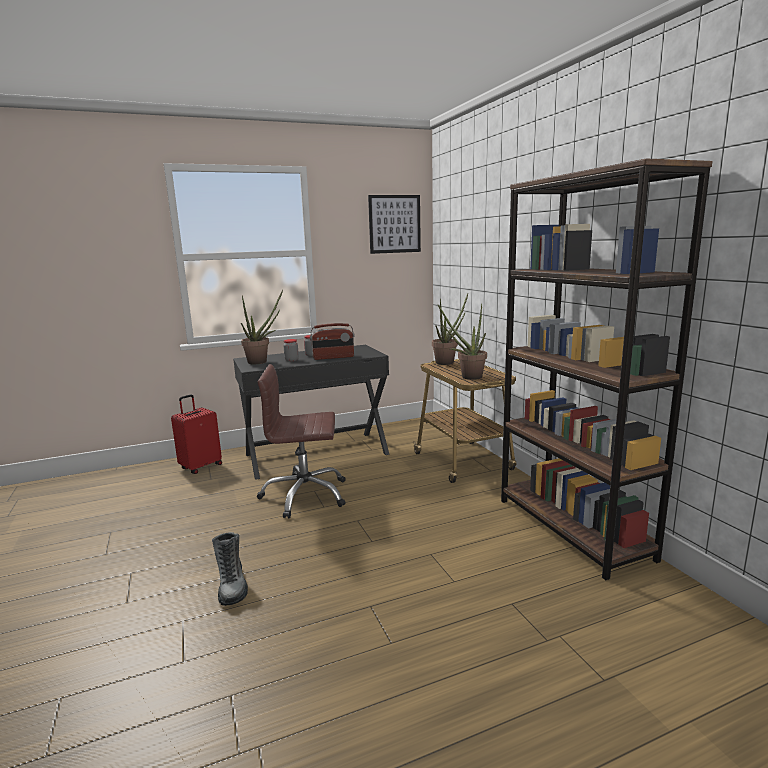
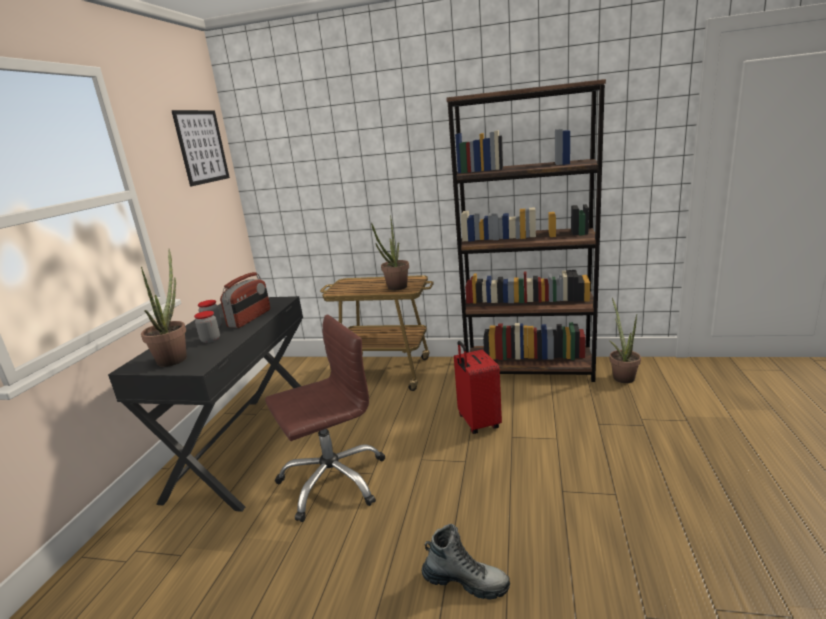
camera: 55 degrees left, 5 degrees up
red suitcase [171,394,222,474] -> red suitcase moved to [454,341,502,434]
brown office chair [257,364,346,518] -> brown office chair turned 150 degrees counterclockwise [265,314,386,522]
potted plant [432,294,468,365] -> potted plant moved to [609,298,641,383]

